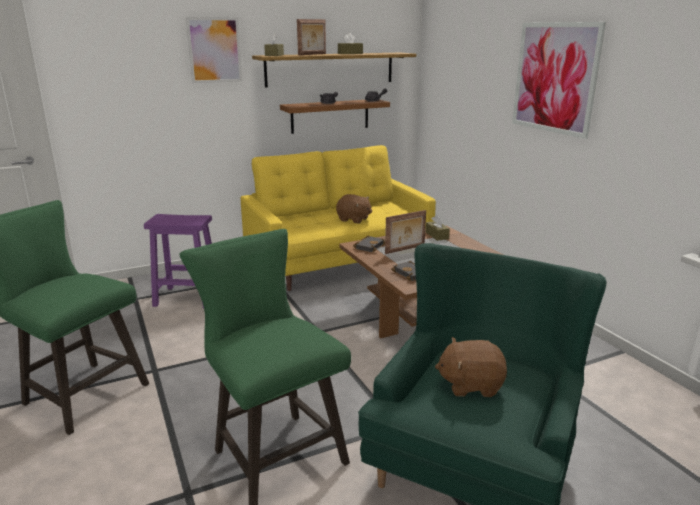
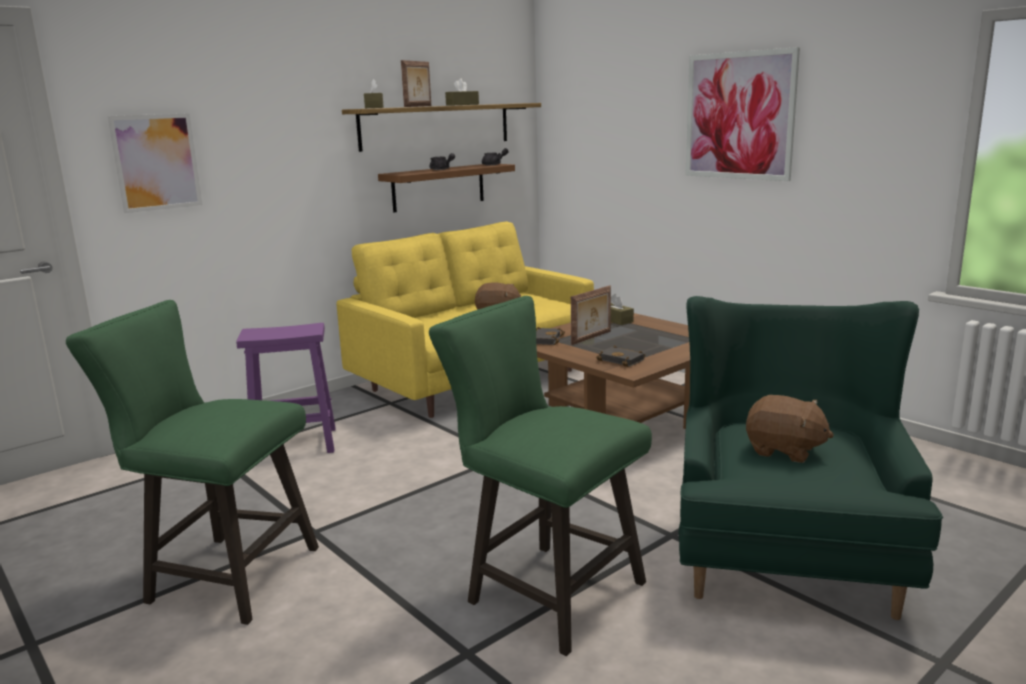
camera: 15 degrees left, 5 degrees down
picture [186,17,242,83] -> picture moved to [107,113,203,213]
brown plush toy [435,337,507,397] -> brown plush toy turned 135 degrees counterclockwise [746,395,834,463]

